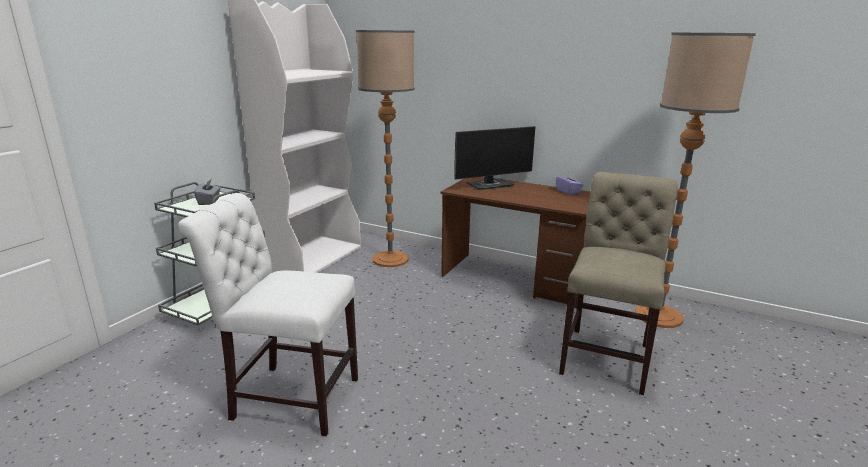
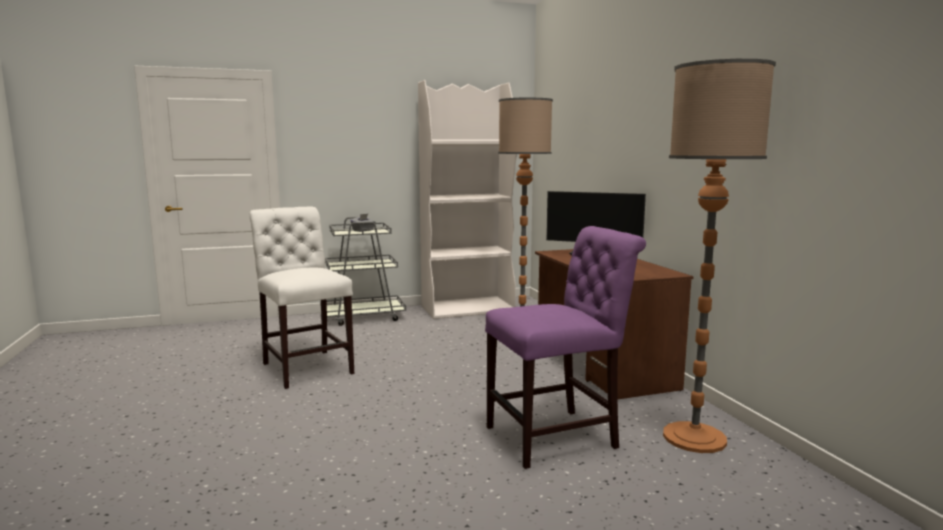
camera: 45 degrees right, 10 degrees down
purple tissue box [556,171,583,195] -> none
beige chair [559,172,678,395] -> purple chair [485,226,646,469]

